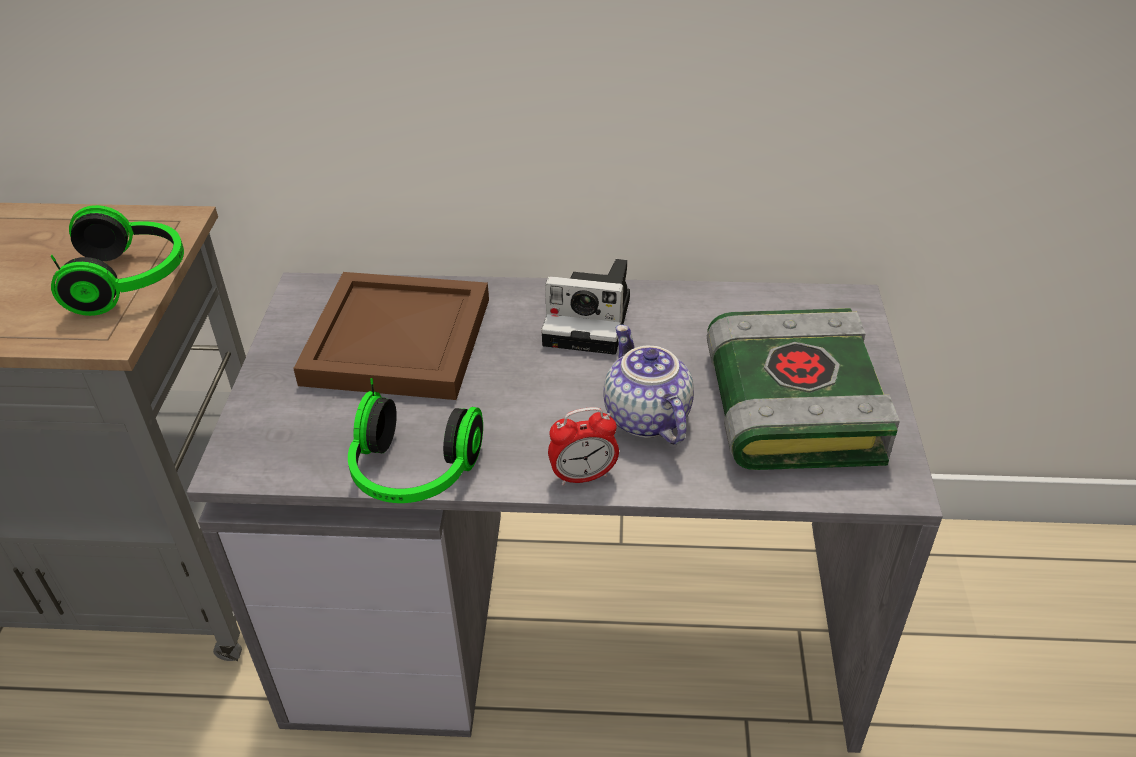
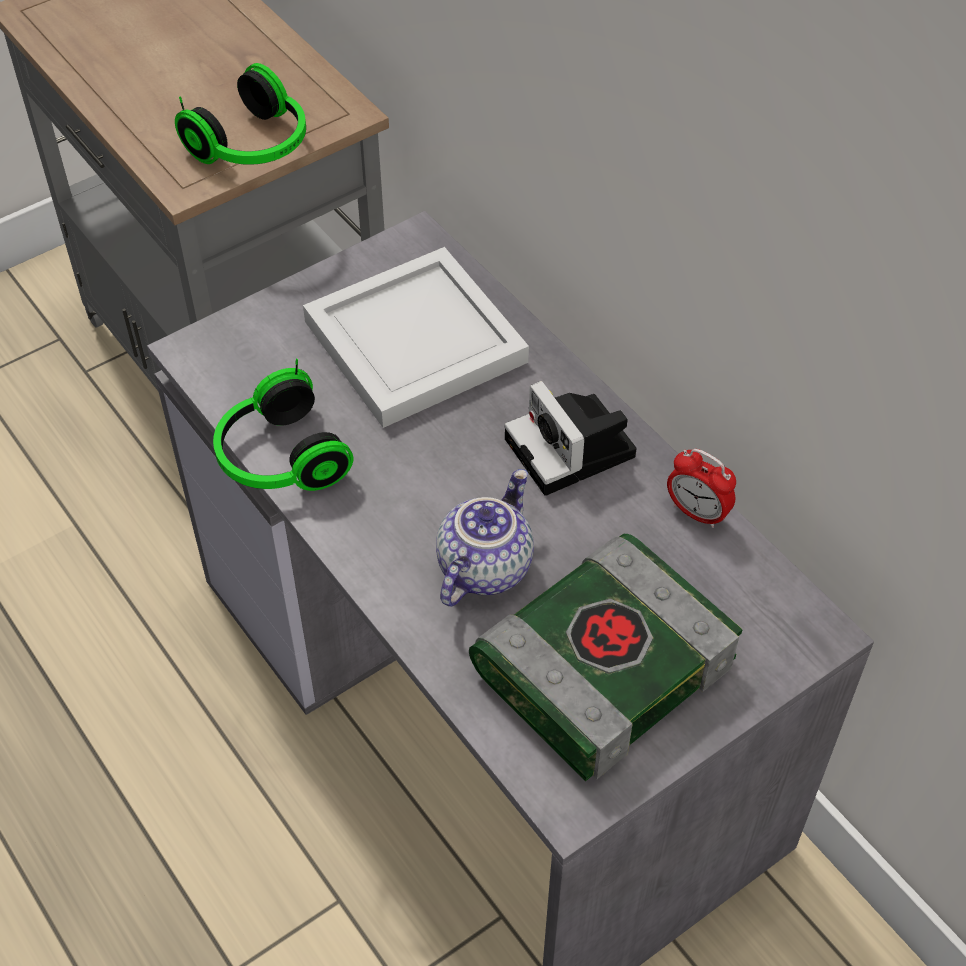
camera: 50 degrees right, 10 degrees up
brown tray [293,272,489,400] -> white tray [303,247,529,428]
alarm clock [548,407,619,485] -> alarm clock moved to [667,449,736,528]

